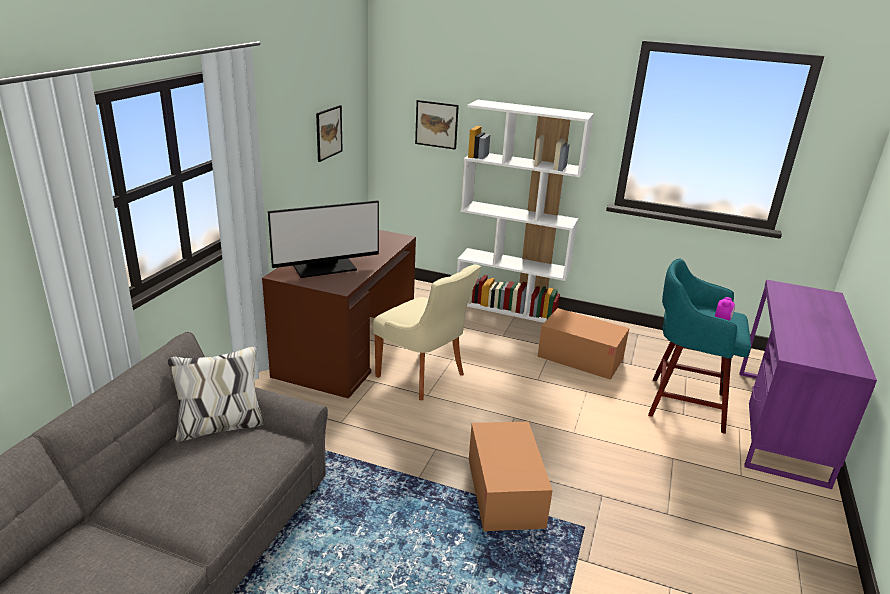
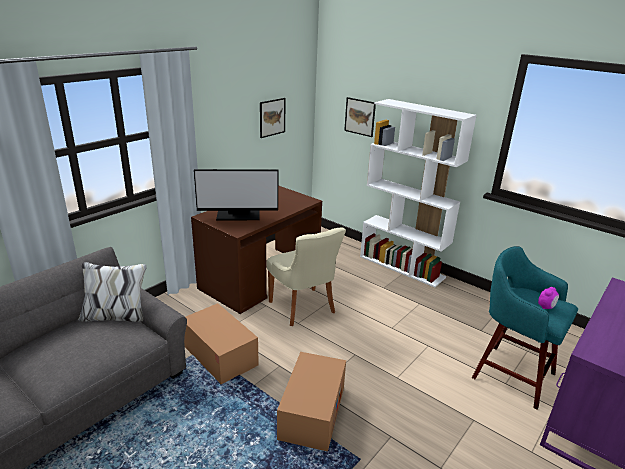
camera: 20 degrees right, 0 degrees up
cardboard box [538,308,629,380] -> cardboard box moved to [184,303,259,384]

